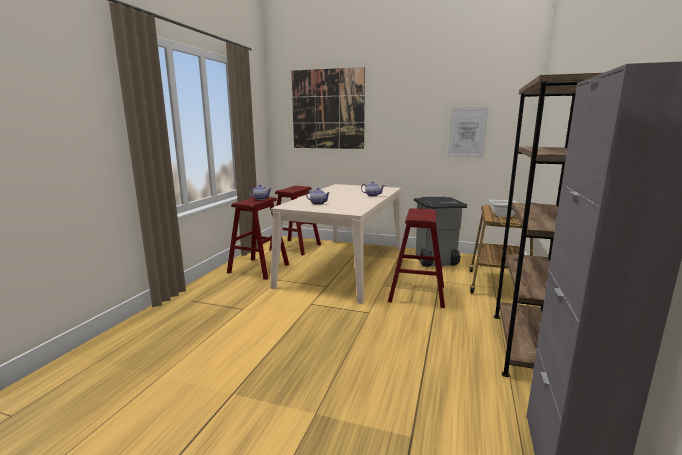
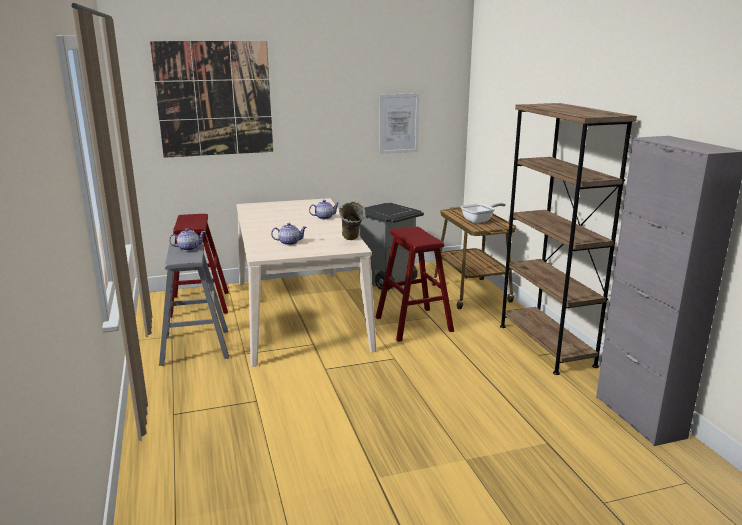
camera: 35 degrees left, 5 degrees up
red stool [227,197,289,280] -> grey stool [159,242,229,366]
none -> beige vase [339,201,366,240]

